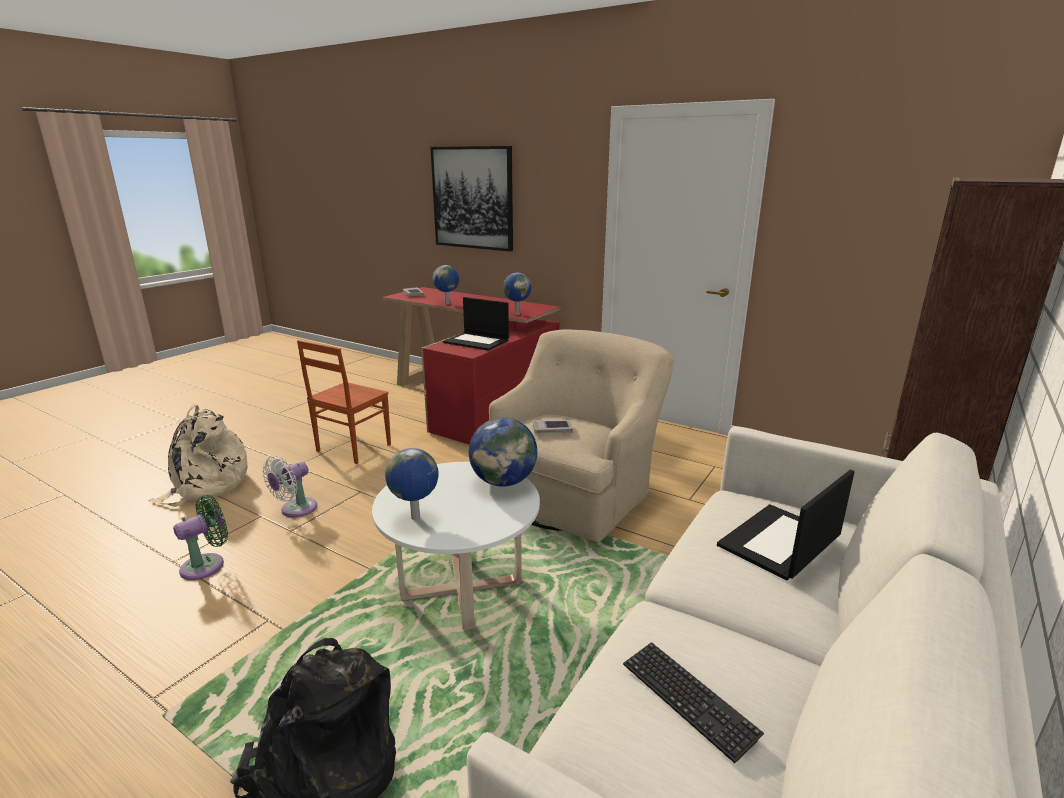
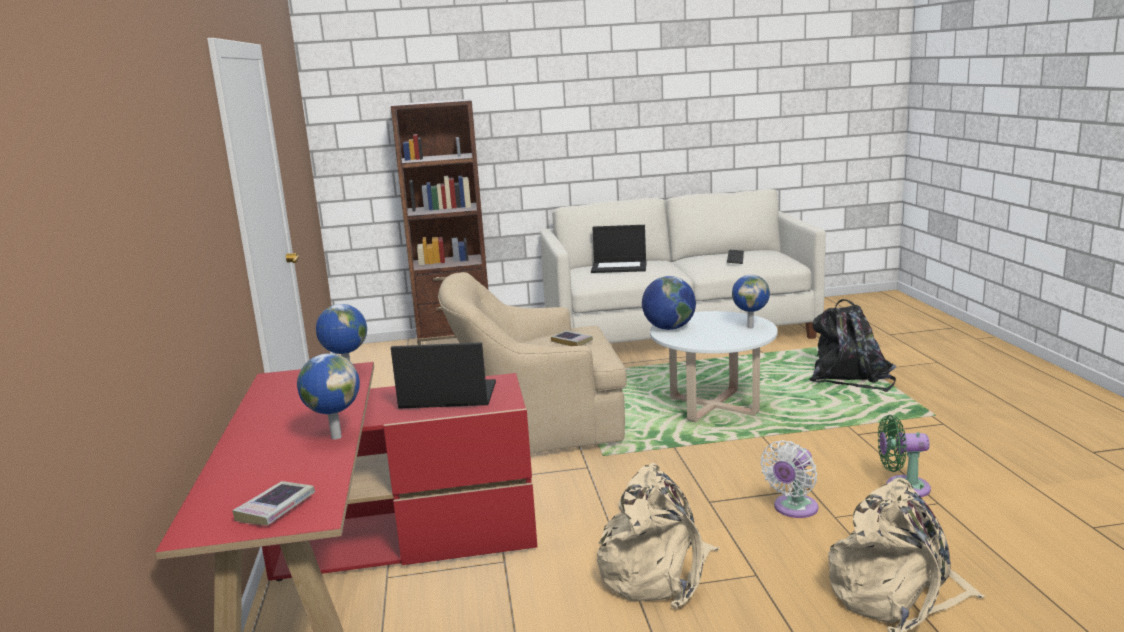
camera: 130 degrees left, 5 degrees down
white fan [262,456,317,517] -> white fan turned 135 degrees clockwise [760,440,818,518]
brown chair [297,340,391,464] -> beige backpack [597,463,719,609]
picture [430,146,513,252] -> none
laptop [443,297,509,351] -> laptop turned 75 degrees counterclockwise [391,342,496,409]

